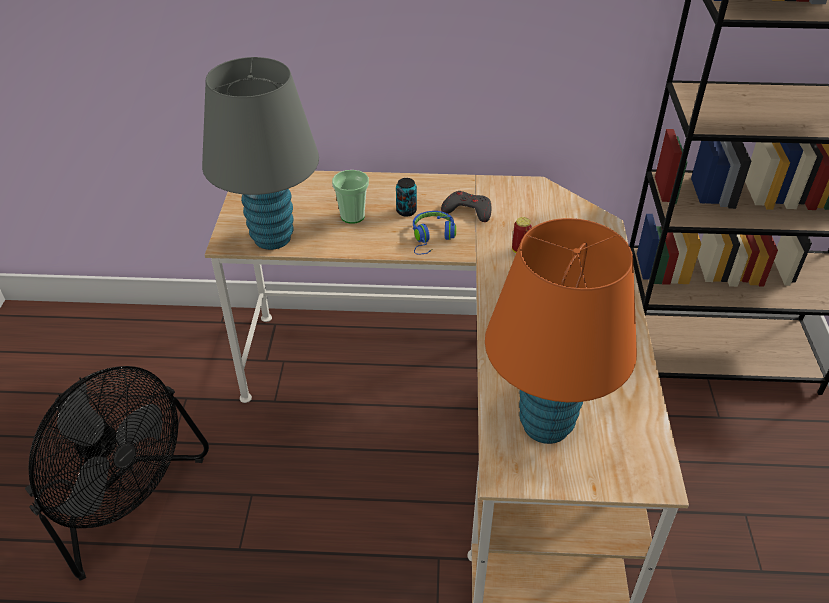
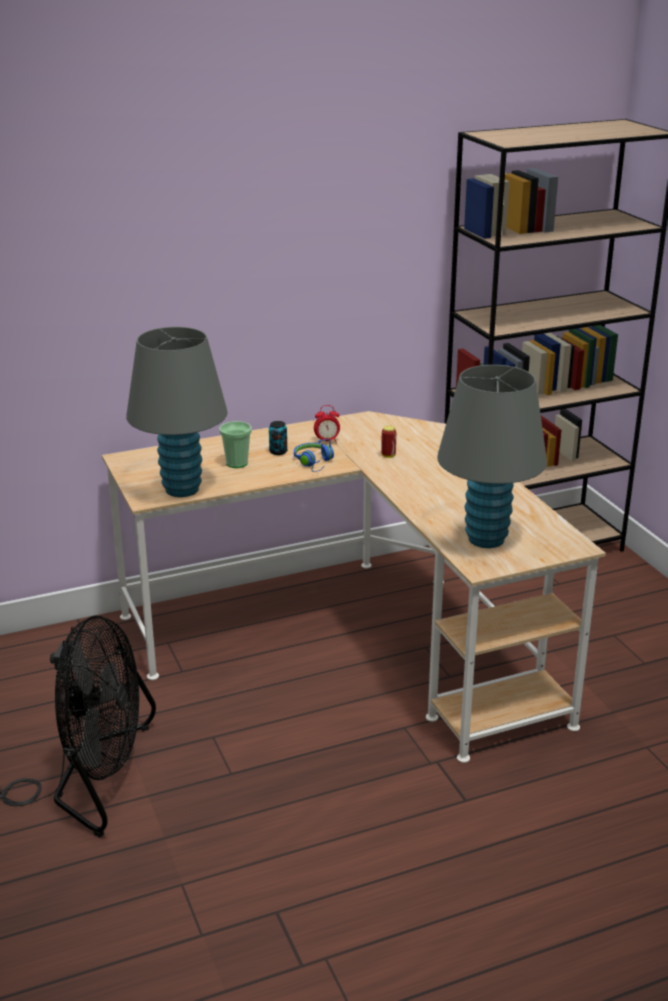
camera: 25 degrees left, 15 degrees down
grey game controller [441,191,491,222] -> alarm clock [314,405,340,444]
orange table lamp [485,218,637,444] -> grey table lamp [437,365,547,548]

